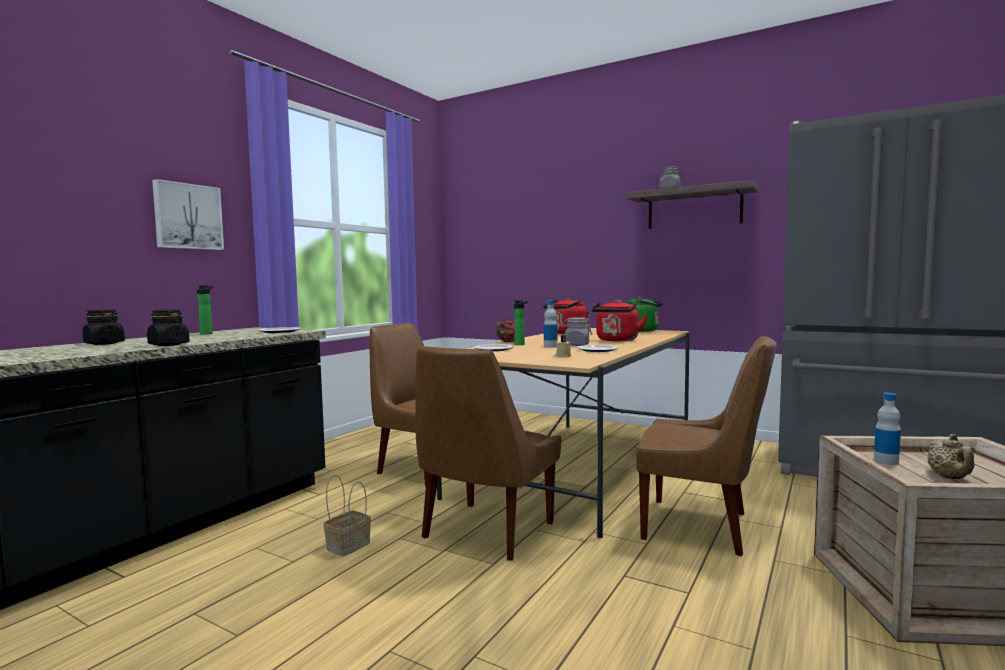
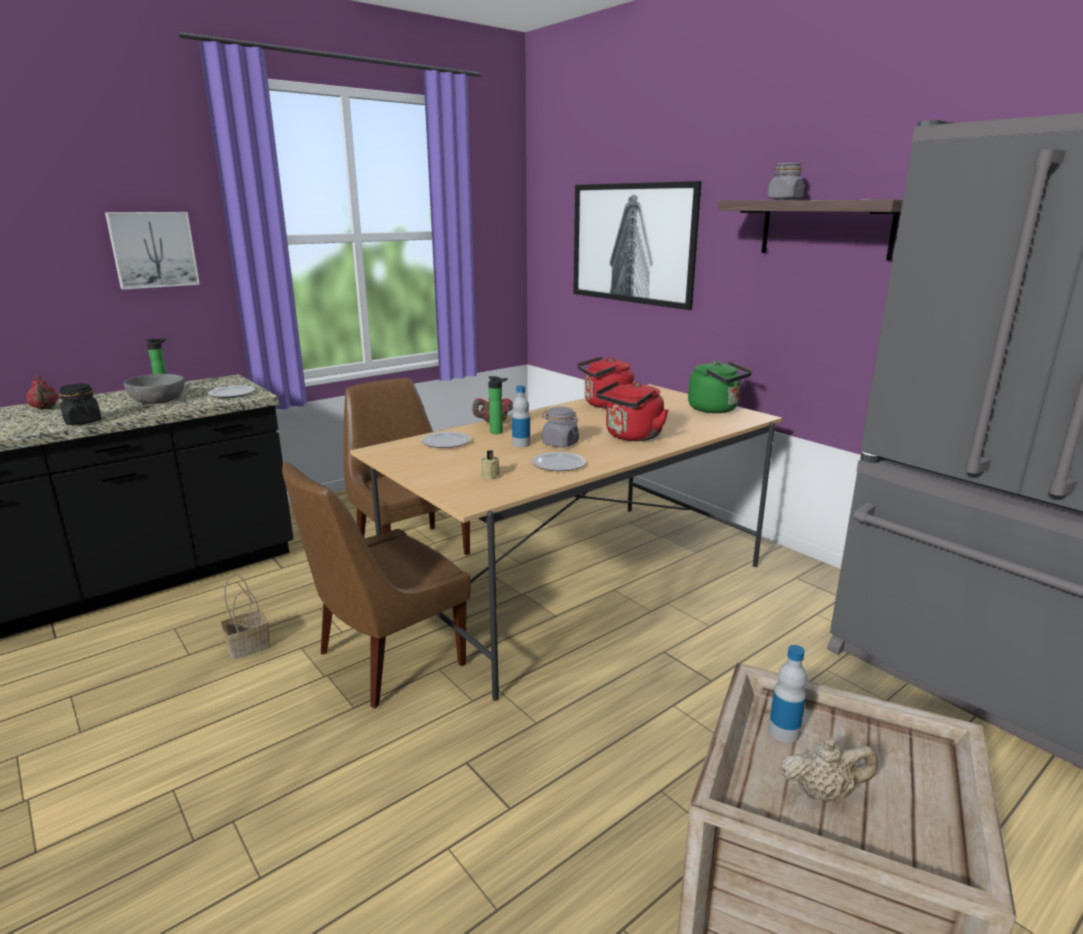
camera: 20 degrees right, 15 degrees up
black jar [83,309,125,345] -> red teapot [26,375,59,409]
brown chair [636,336,777,556] -> none
beige teapot [927,434,975,479] -> beige teapot turned 120 degrees counterclockwise [781,738,877,802]
none -> grey bowl [124,374,185,404]
none -> picture [573,181,702,310]

